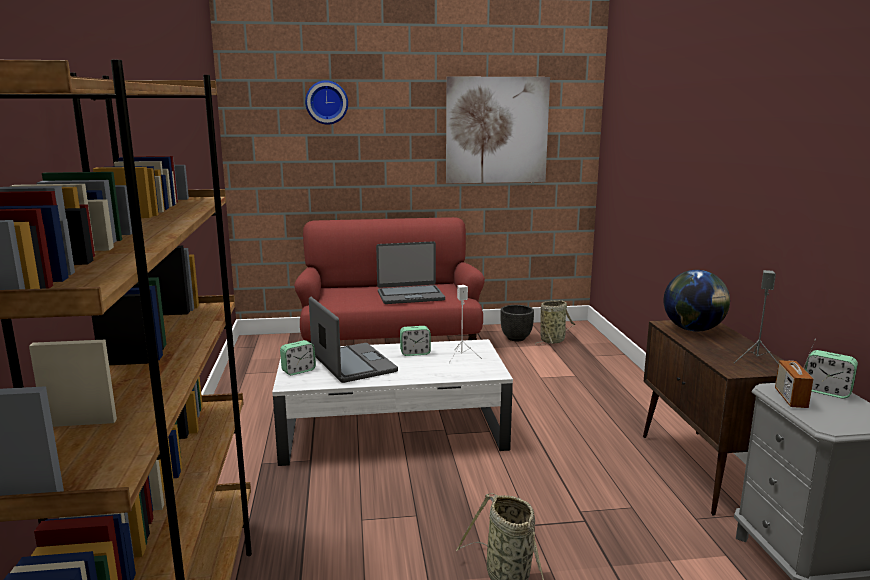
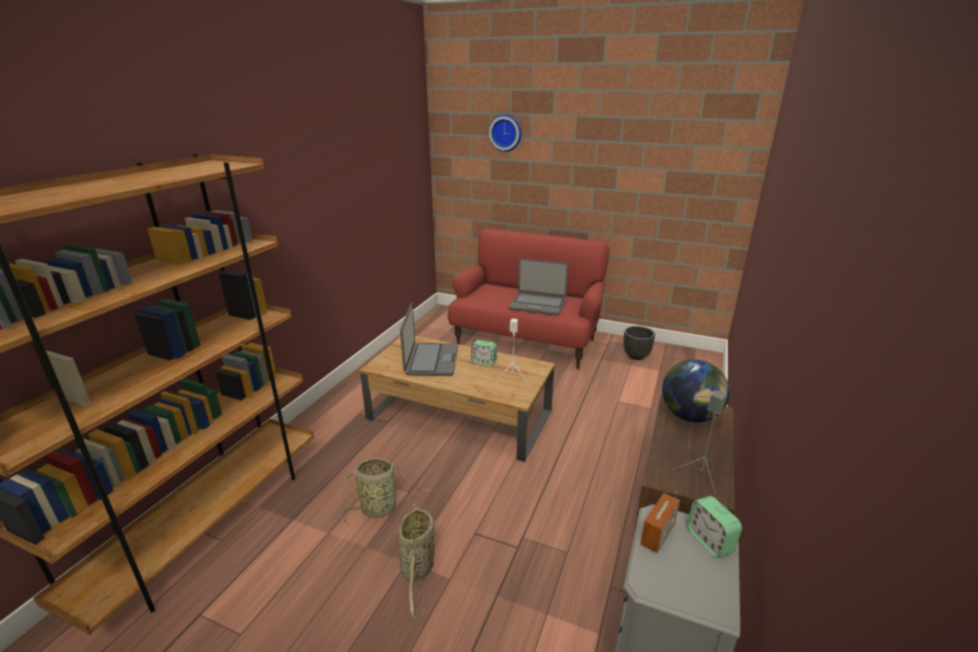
camera: 30 degrees right, 10 degrees up
white coffee table [272,339,513,466] -> brown coffee table [360,336,555,462]
alarm clock [280,340,316,375] -> none
picture [446,76,550,183] -> none
basket [535,300,576,345] -> basket moved to [340,458,431,524]

